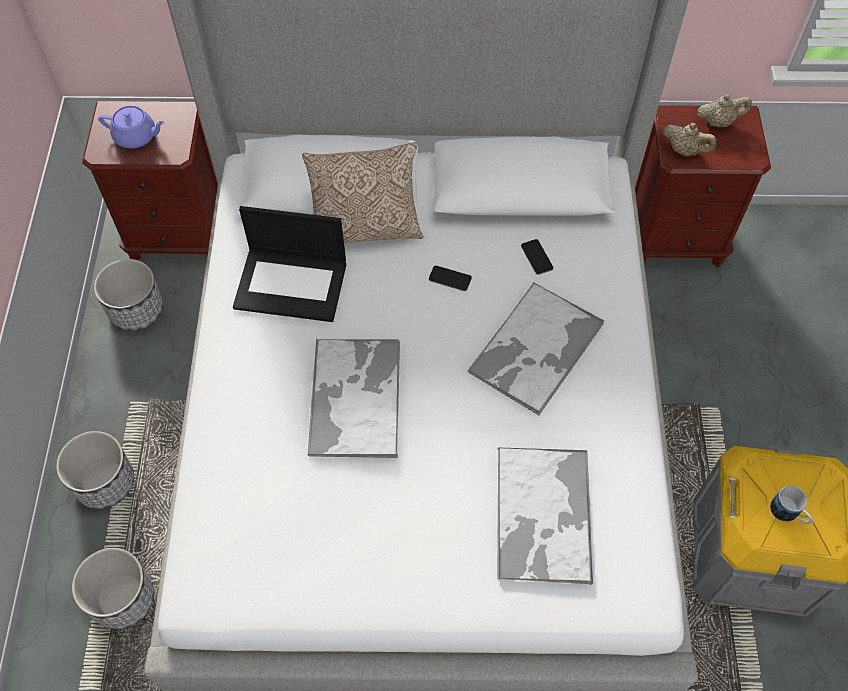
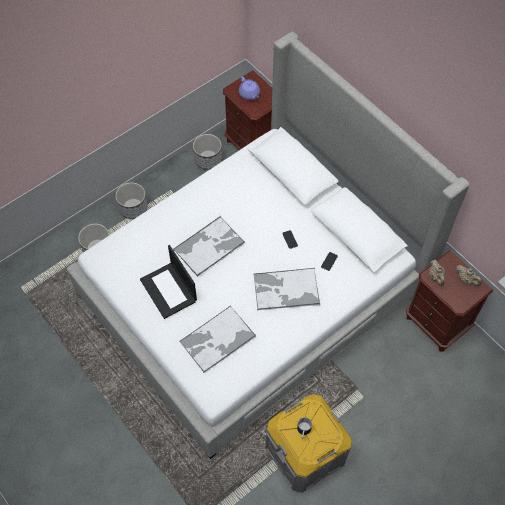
camera: 50 degrees right, 0 degrees up
laptop [233,206,346,322] -> laptop moved to [140,245,197,319]
pillow [302,142,423,243] -> none

